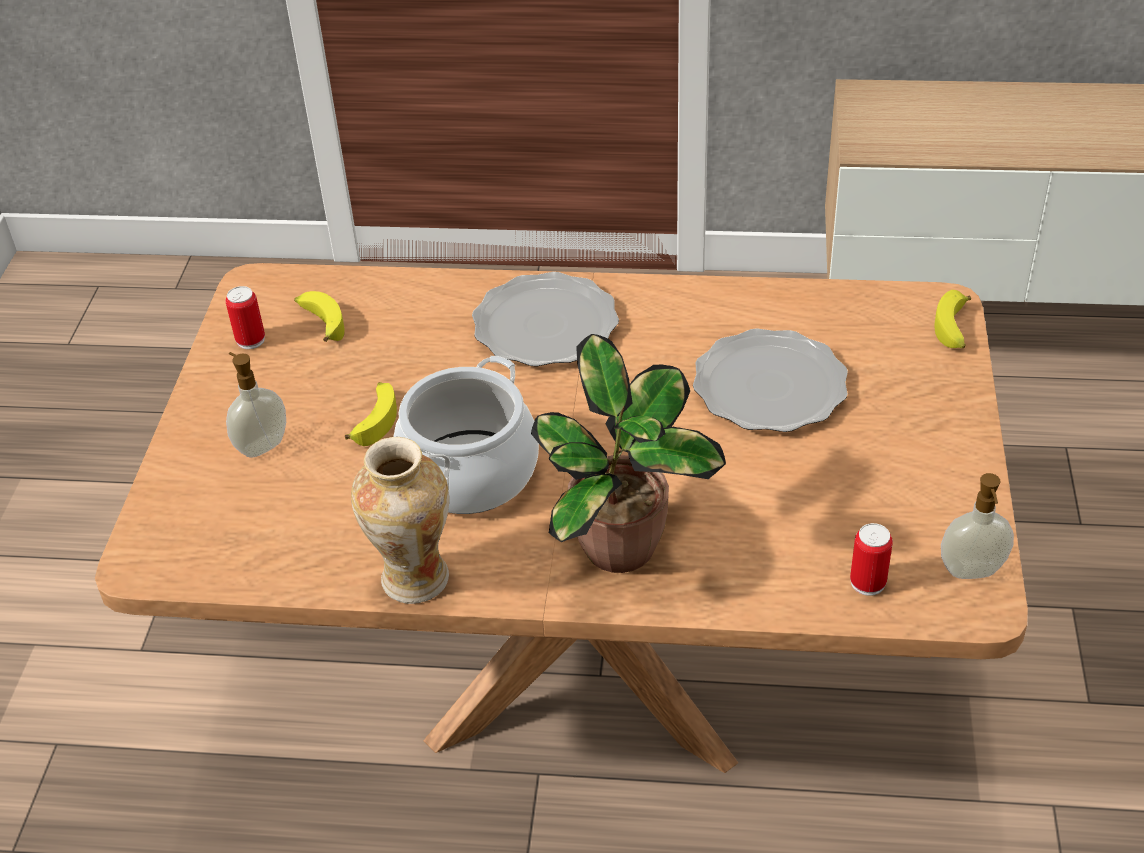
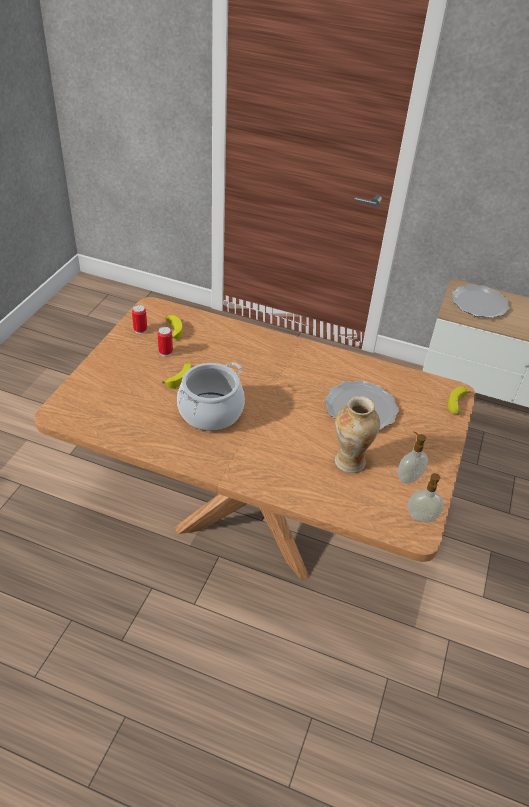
camera: 10 degrees right, 0 degrees up
soap dispenser [226,352,286,458] -> soap dispenser moved to [398,431,428,483]
vase [351,437,449,604] -> vase moved to [335,396,380,473]
plate [472,272,619,366] -> plate moved to [452,284,510,318]
potted plant [531,334,726,573] -> none
can [850,523,893,596] -> can moved to [158,327,173,357]

